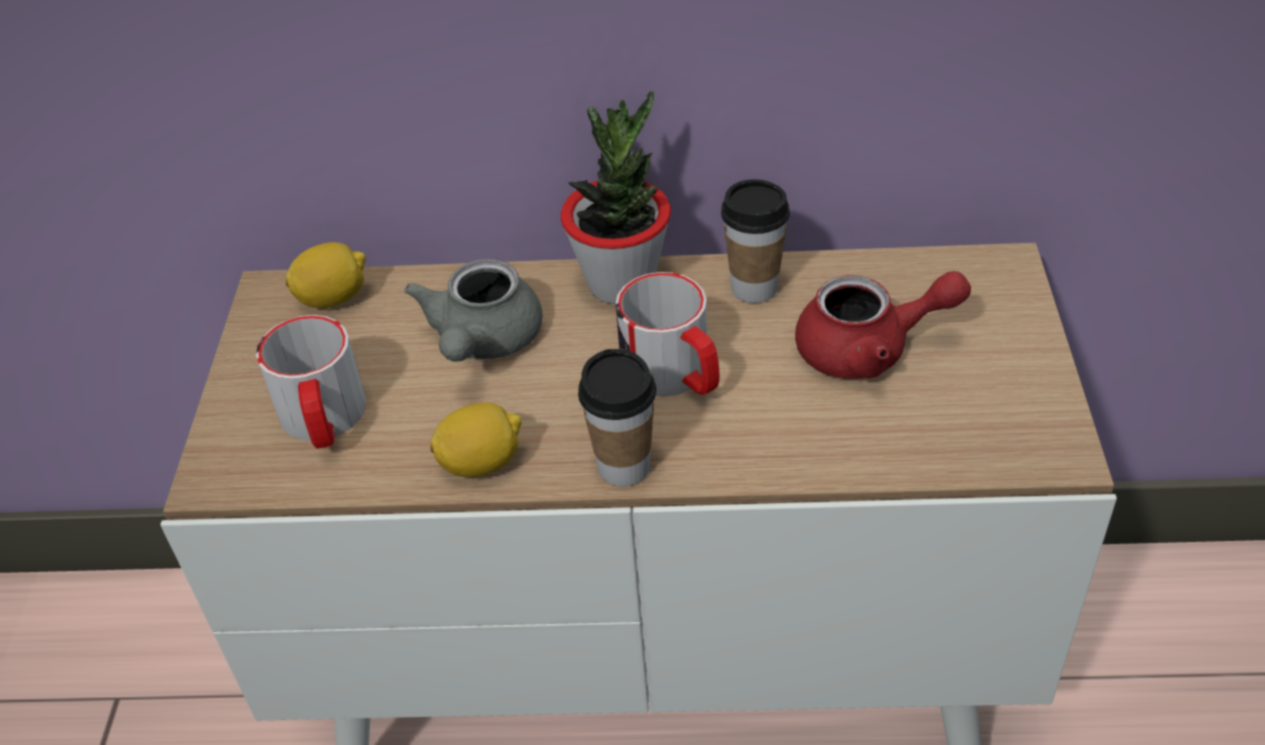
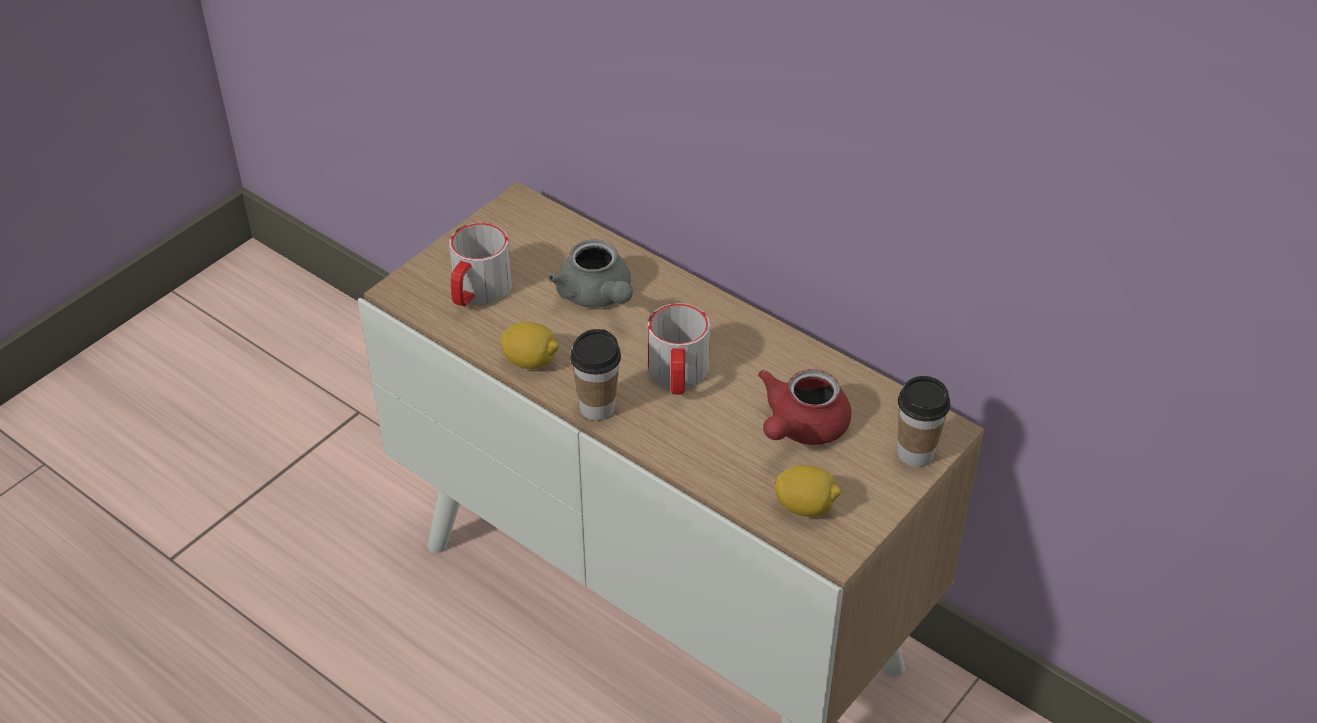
camera: 35 degrees right, 0 degrees up
lemon [286,242,366,308] -> lemon moved to [775,465,841,517]
grey teapot [404,259,542,362] -> grey teapot turned 75 degrees counterclockwise [548,239,633,308]
potted plant [561,90,671,304] -> none
cup [721,179,790,303] -> cup moved to [898,376,950,467]
red teapot [795,271,971,378] -> red teapot turned 90 degrees clockwise [758,369,851,445]

